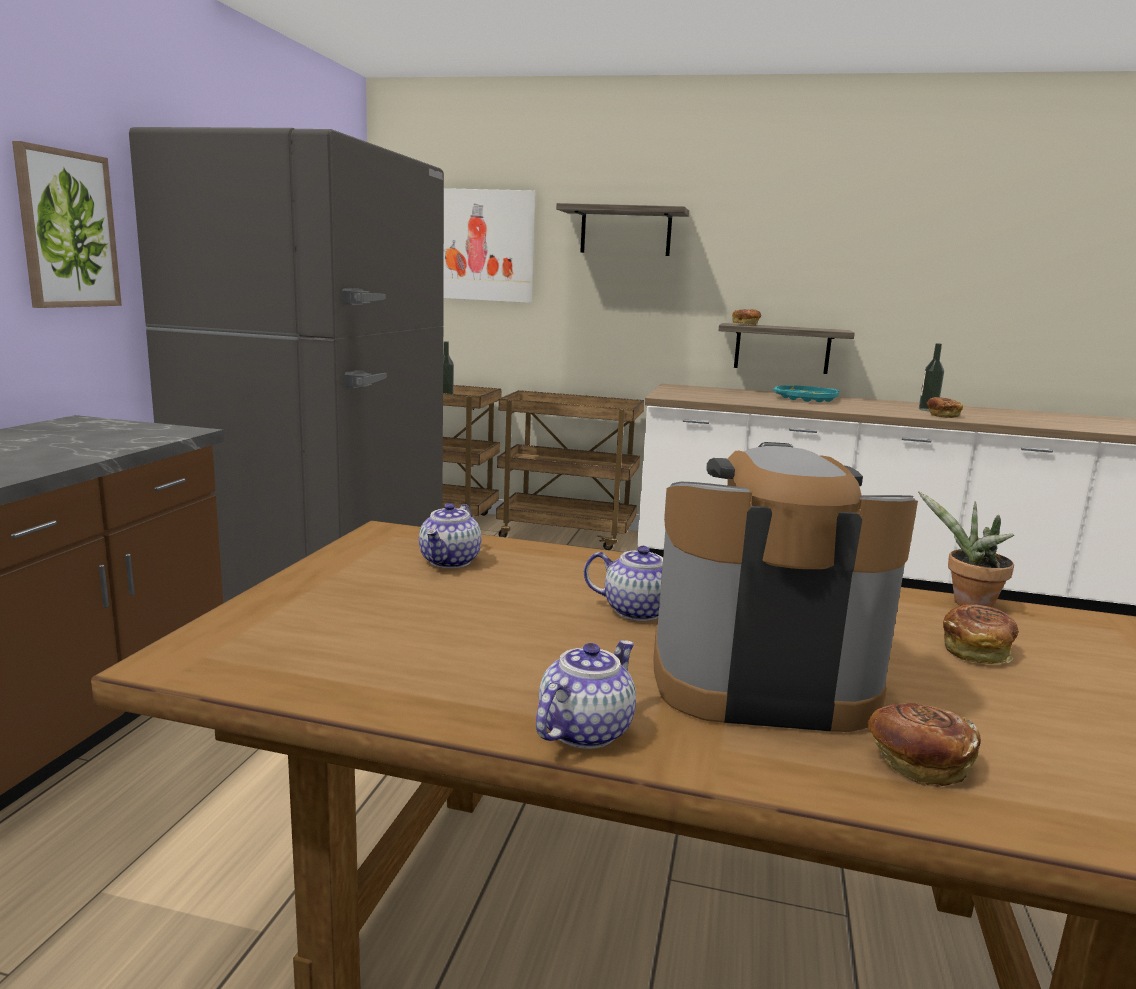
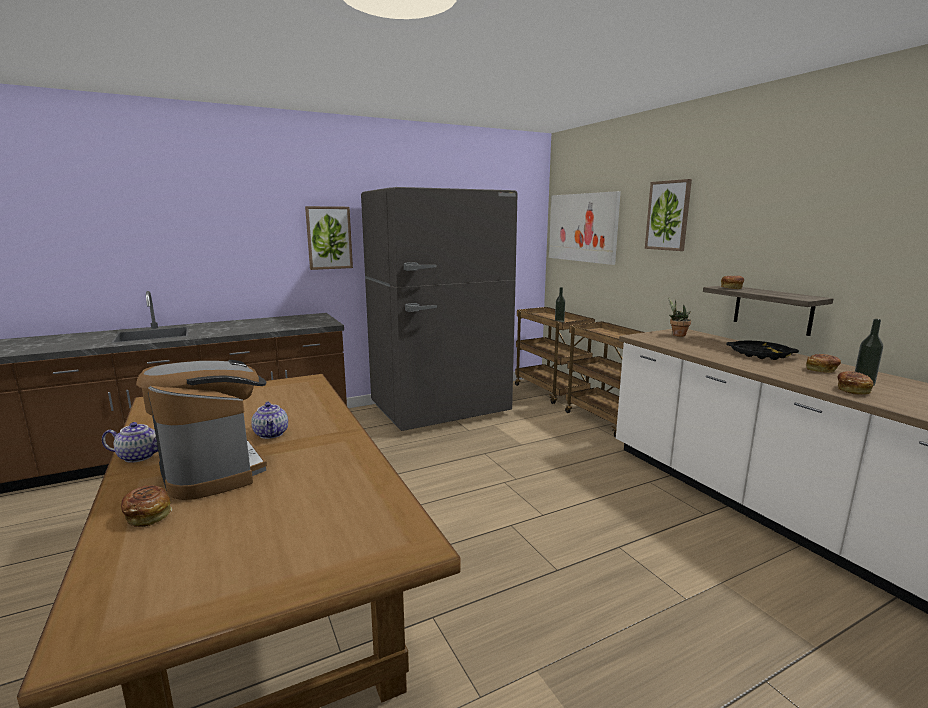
camera: 50 degrees right, 0 degrees up
teapot [419,503,481,568] -> none
shelf [556,203,689,256] -> picture [645,179,692,251]
turquoise tray [773,385,840,402] -> black tray [726,340,799,360]
potted plant [918,491,1014,608] -> potted plant moved to [668,297,691,337]
bread [943,604,1019,664] -> bread moved to [806,354,841,373]

